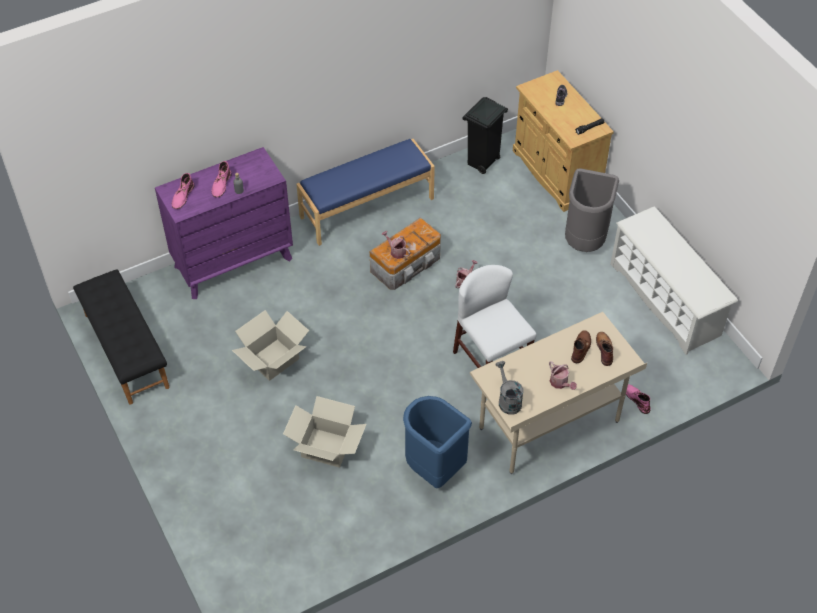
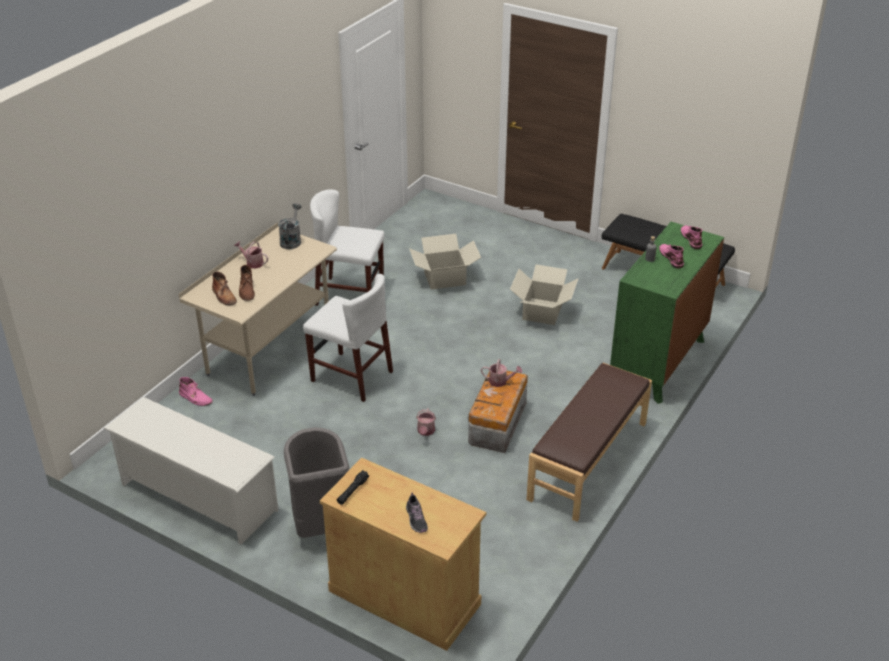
camera: 150 degrees right, 15 degrees down
purple dresser [155,147,293,299] -> green dresser [610,222,724,404]
blue bench [296,139,435,246] -> brown bench [527,363,652,522]
blue trash can [403,396,472,488] -> white chair [310,190,385,306]
black trash can [463,97,508,174] -> none
grey watering can [496,361,524,415] -> grey watering can turned 120 degrees counterclockwise [278,203,302,249]

